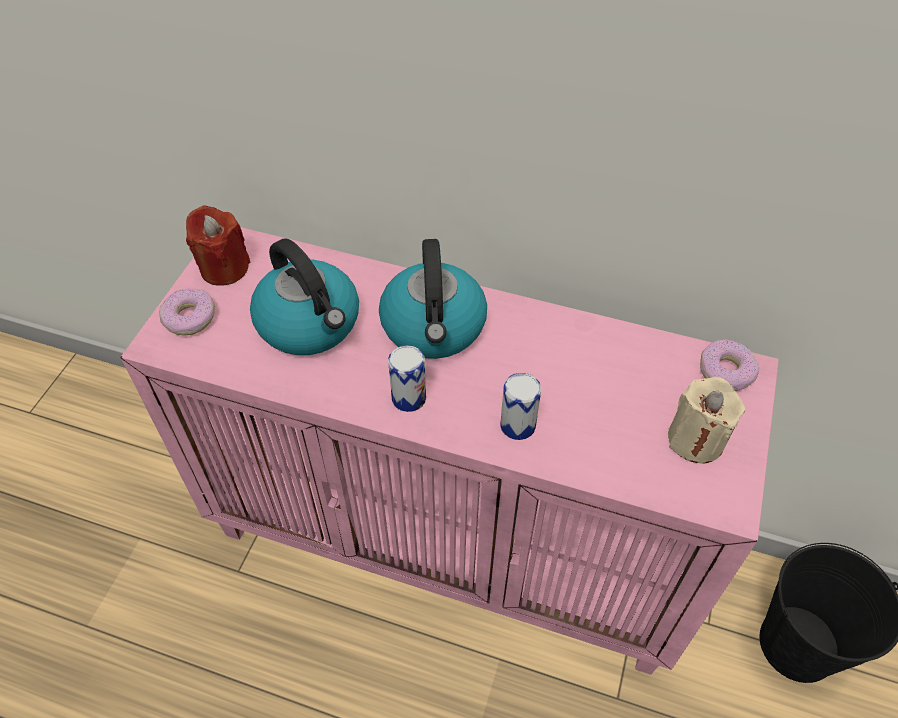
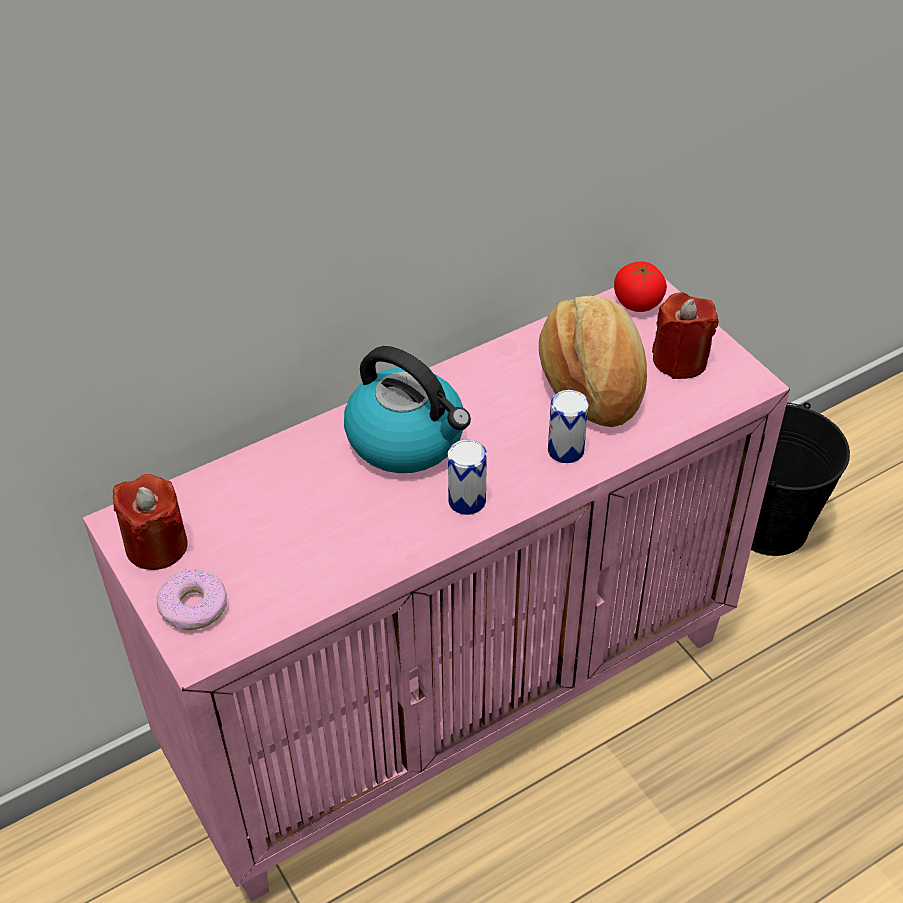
camera: 50 degrees left, 5 degrees down
kettle [250,238,359,355] -> none
beige candle [668,377,745,464] -> red candle [652,293,719,379]
donut [700,339,759,391] -> tomato [614,261,667,312]
none -> bread [539,296,647,427]

